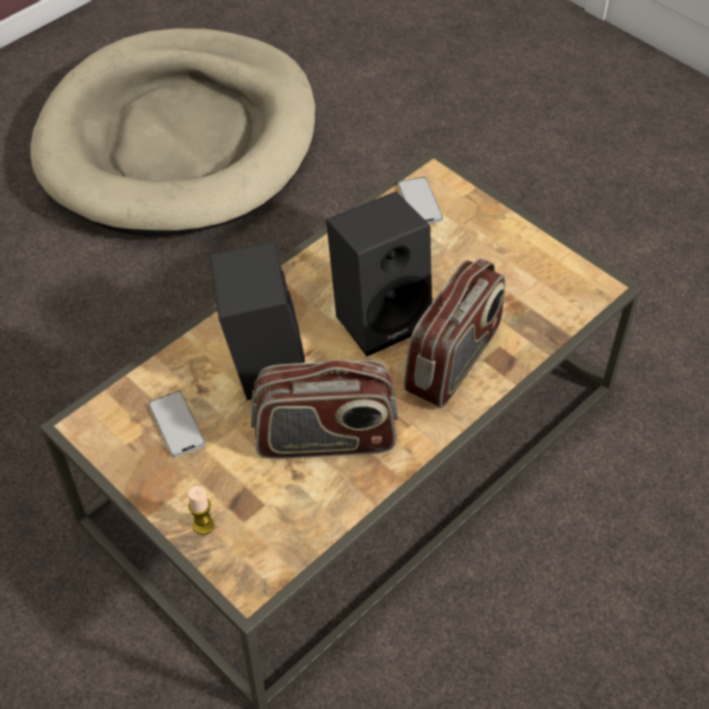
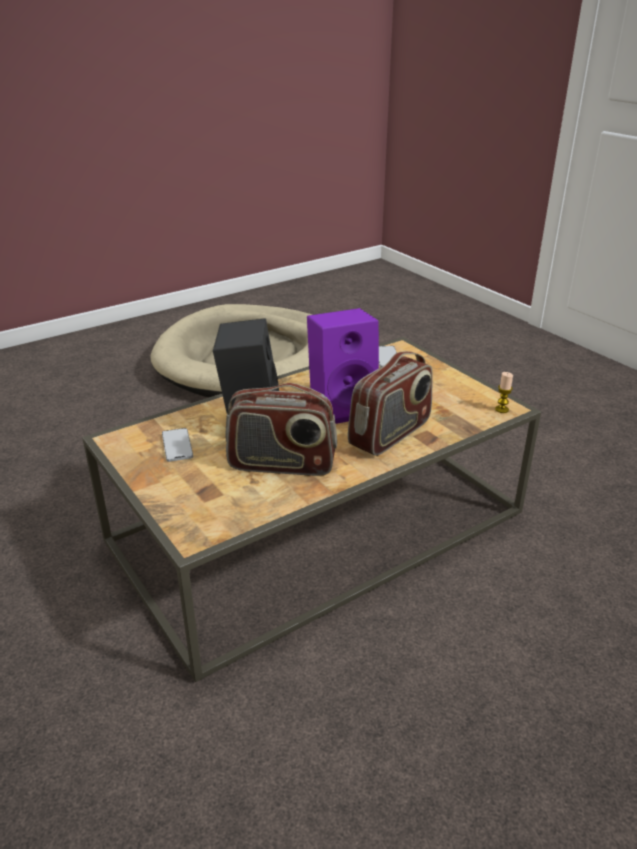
camera: 10 degrees right, 20 degrees down
candle [188,486,214,535] -> candle moved to [495,372,513,413]
black speaker [326,191,432,356] -> purple speaker [307,308,379,424]

